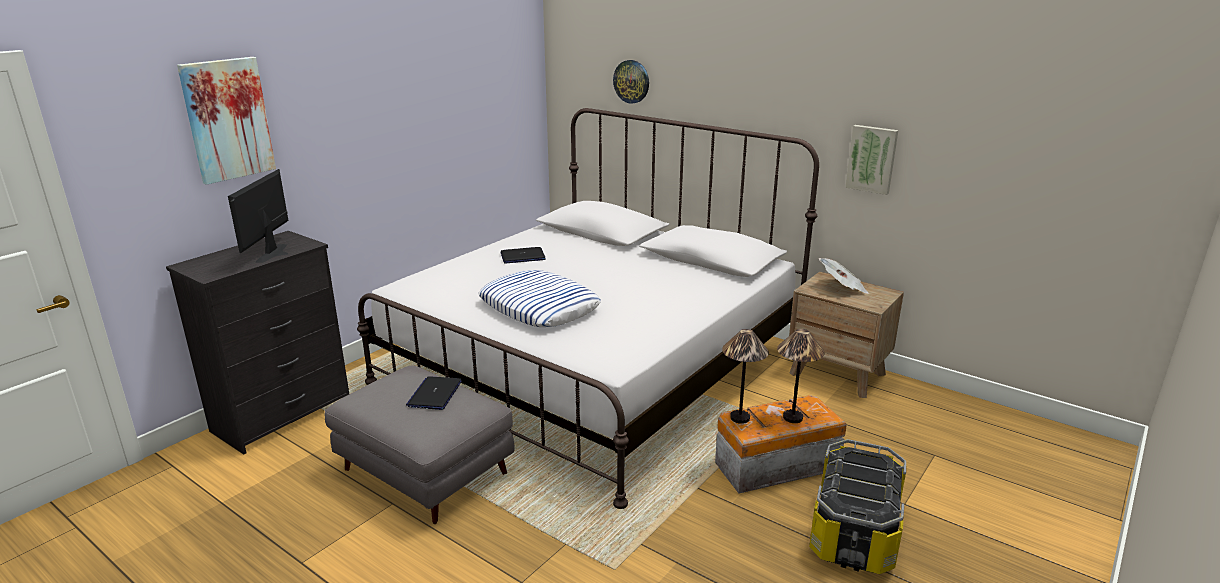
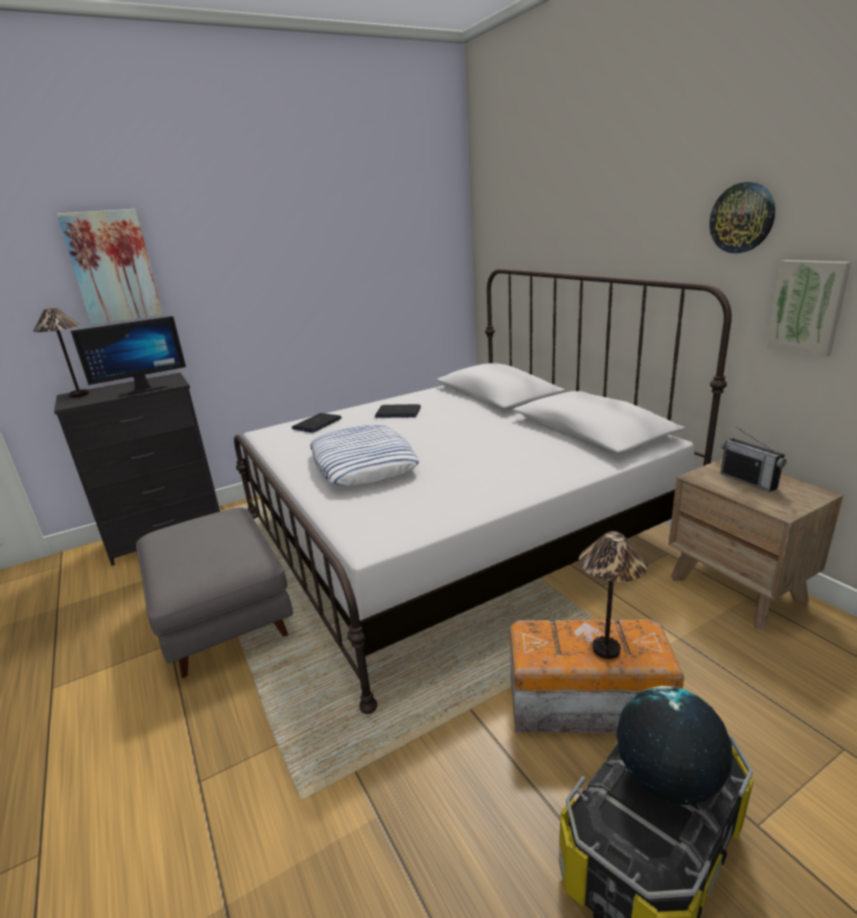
camera: 25 degrees right, 0 degrees up
monitor [228,169,289,263] -> monitor turned 150 degrees counterclockwise [71,316,186,397]
laptop [406,376,462,410] -> laptop moved to [292,413,342,433]
wall clock [613,60,649,104] -> wall clock moved to [709,182,775,253]
table lamp [722,329,769,424] -> table lamp moved to [33,308,89,398]
newspaper [819,258,869,294] -> radio [720,426,786,492]
none -> globe [617,686,732,805]

